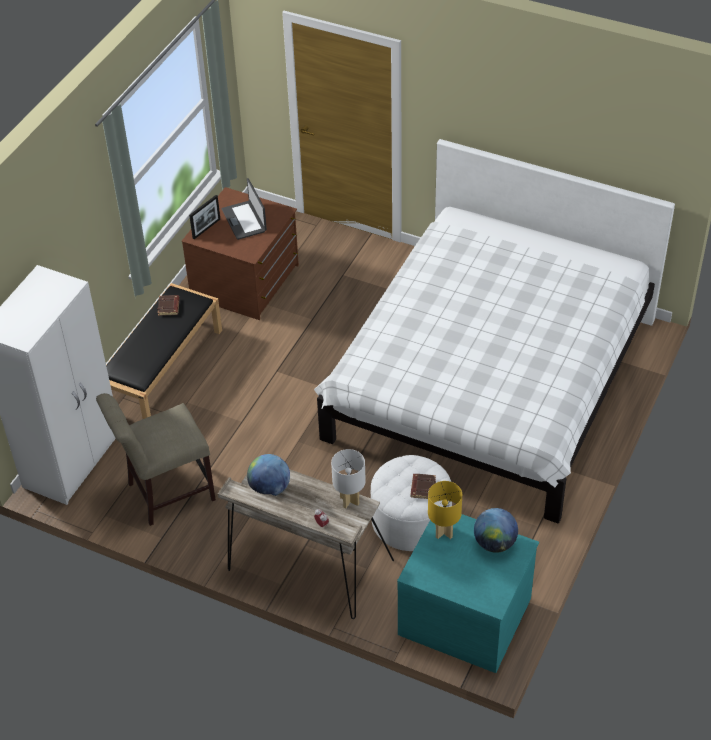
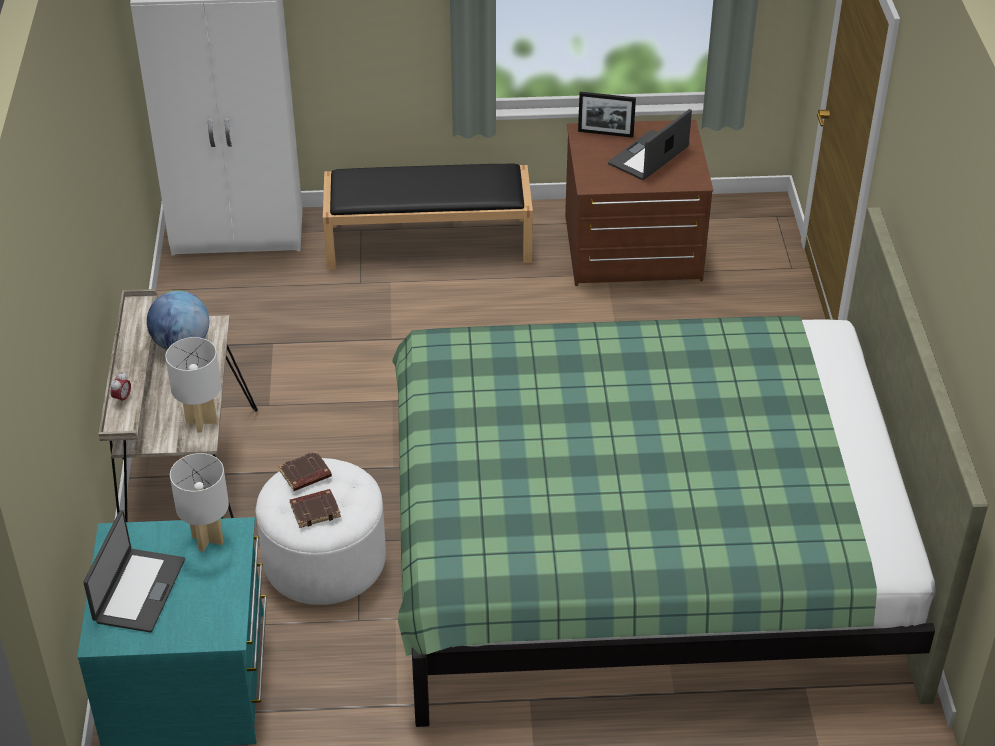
camera: 60 degrees right, 5 degrees down
beige chair [96,393,216,526] -> none
brown book [157,295,180,316] -> brown book moved to [279,451,332,491]
white bed [314,139,675,523] -> green bed [392,207,988,727]
yellow table lamp [428,481,462,539] -> white table lamp [170,453,229,552]
globe [474,508,518,553] -> none
none -> laptop [83,510,185,633]

